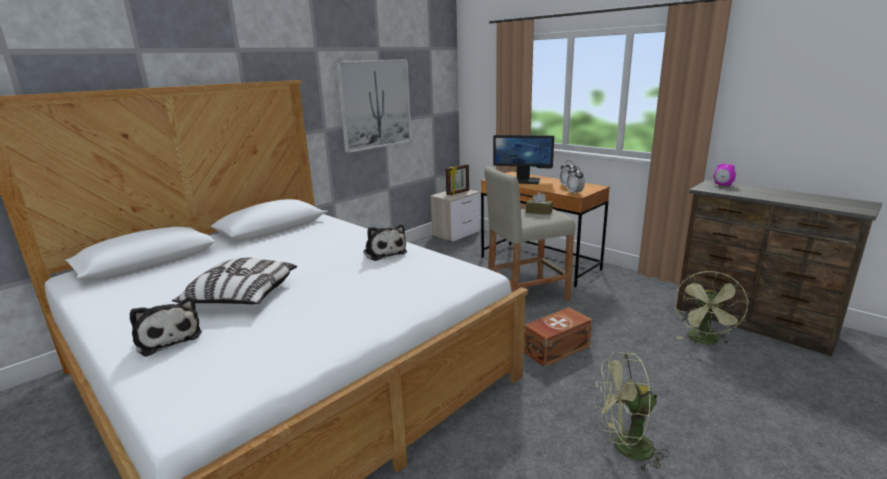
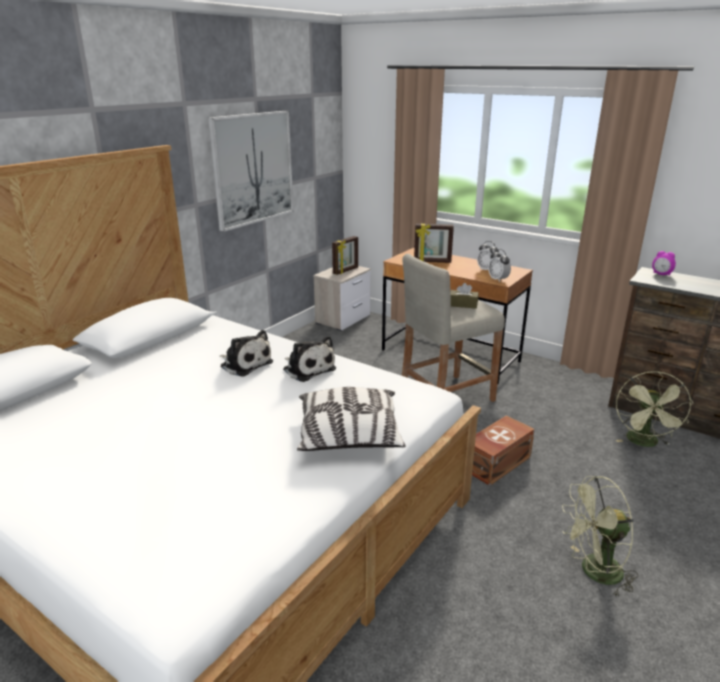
camera: 10 degrees left, 5 degrees up
plush toy [130,297,202,357] -> plush toy moved to [220,330,273,377]
pillow [172,258,297,304] -> pillow moved to [297,387,405,451]
monitor [493,135,554,184] -> picture frame [414,224,454,263]

